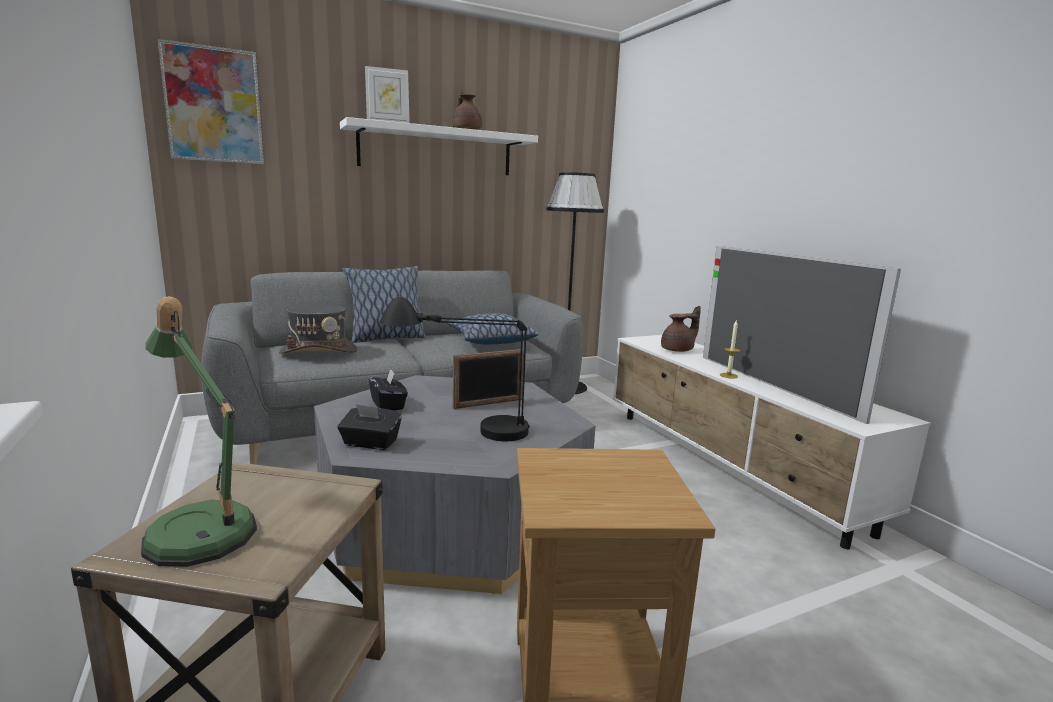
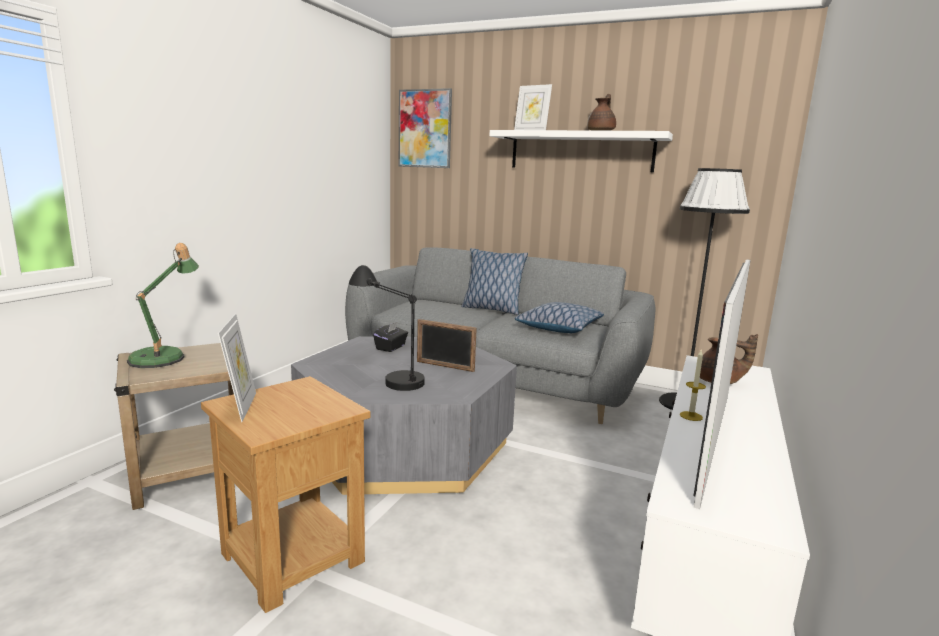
camera: 50 degrees right, 0 degrees up
grey hat [279,305,357,354] -> none
black tissue box [338,404,402,450] -> none
none -> picture frame [218,314,256,422]

